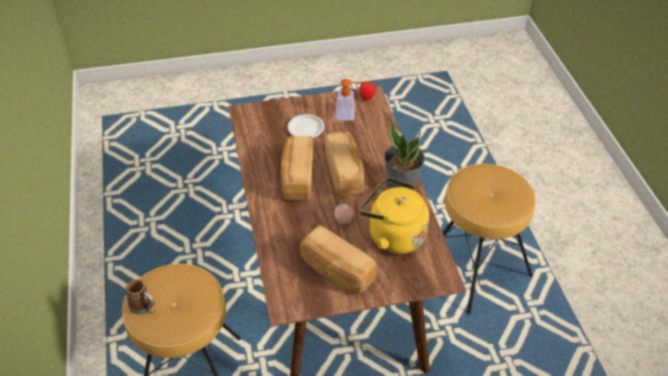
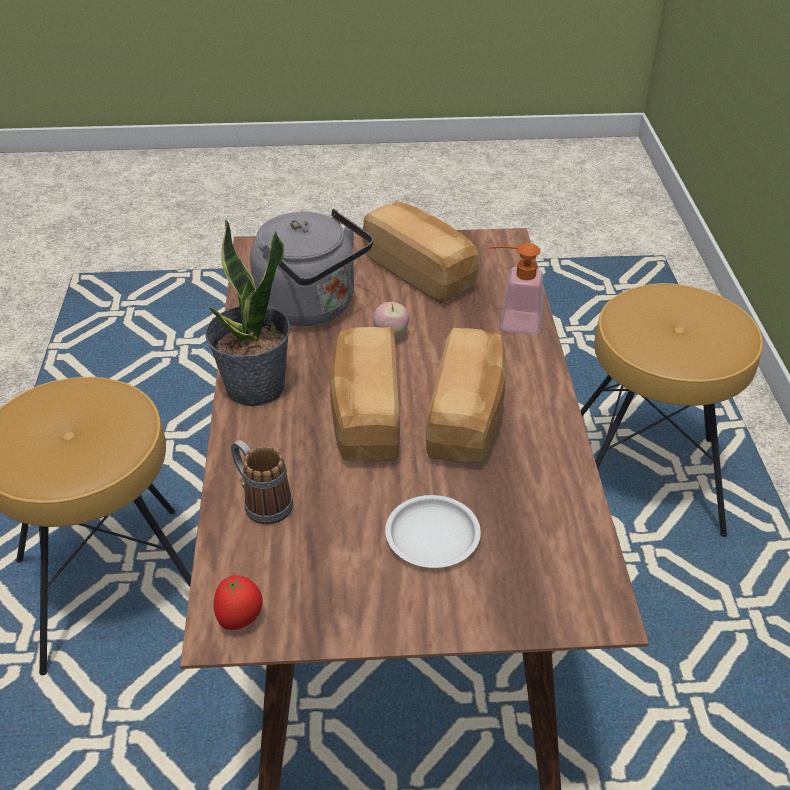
camera: 170 degrees left, 5 degrees down
mug [126,279,155,314] -> mug moved to [231,440,293,524]
soap dispenser [336,79,365,121] -> soap dispenser moved to [490,243,543,334]
yellow kettle [360,178,429,254] -> grey kettle [250,209,373,326]

